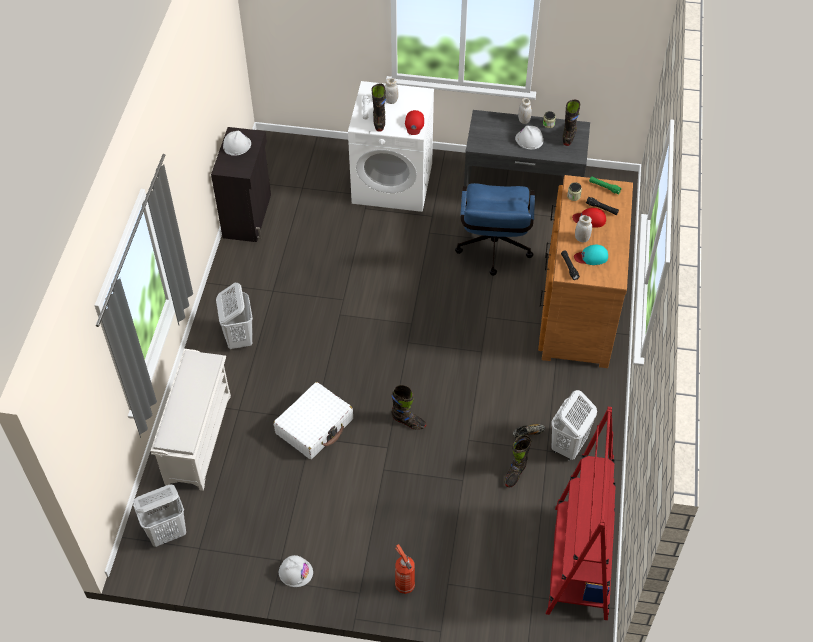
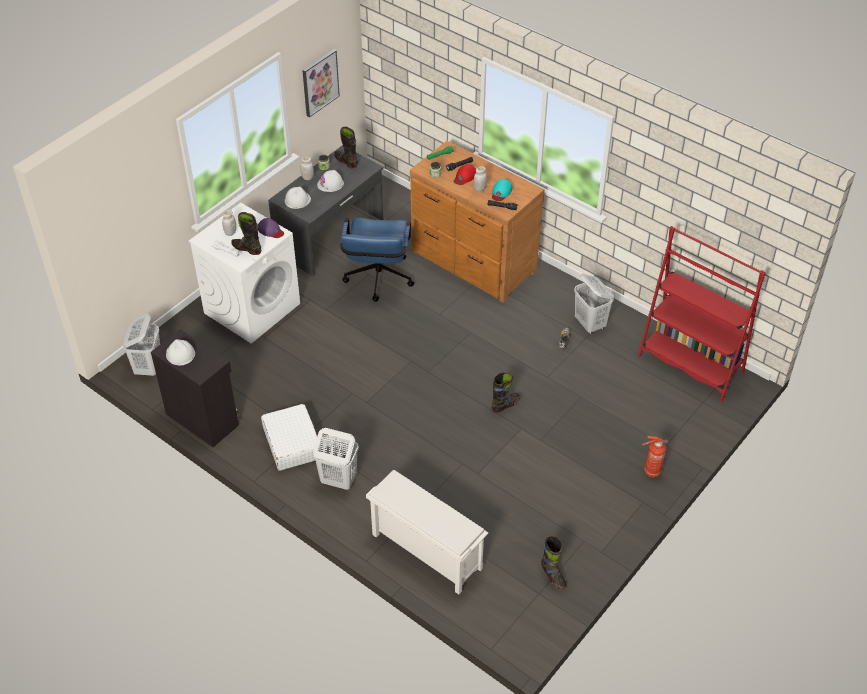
camera: 60 degrees left, 5 degrees down
white laundry basket [133,485,186,547] -> white laundry basket moved to [123,314,160,376]
white suitcase [273,382,353,459] -> white suitcase moved to [261,404,318,471]
white hard hat [279,555,313,587] -> white hard hat moved to [285,187,311,209]
red cap [405,110,424,135] -> purple cap [258,218,284,238]
blue office chair [455,183,535,276] -> blue office chair turned 60 degrees clockwise [340,218,414,302]
black boot [504,435,532,487] -> black boot moved to [541,536,567,589]
none -> picture [302,49,340,118]

